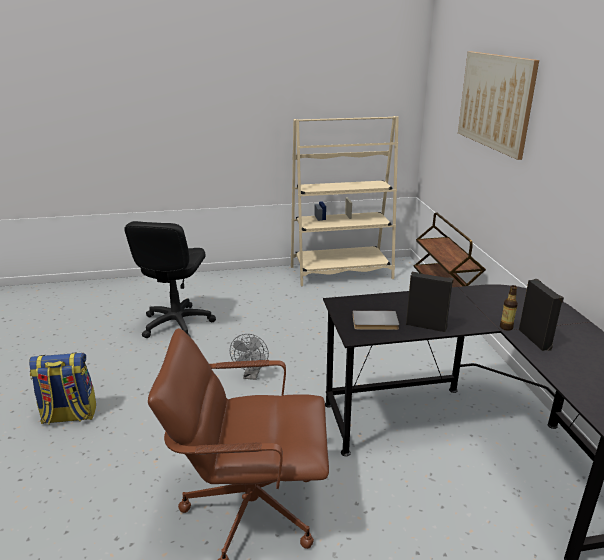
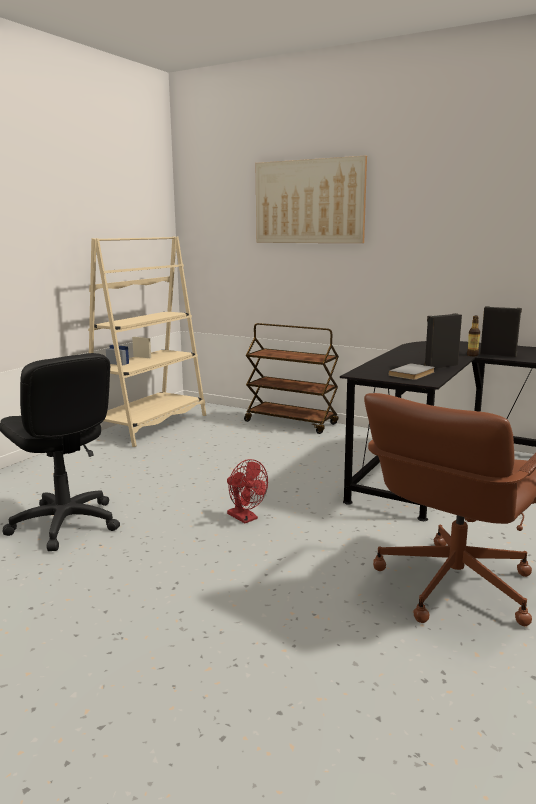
camera: 50 degrees left, 10 degrees down
backpack [29,352,96,425] -> none
grey fan [230,334,269,380] -> red fan [227,459,268,523]

